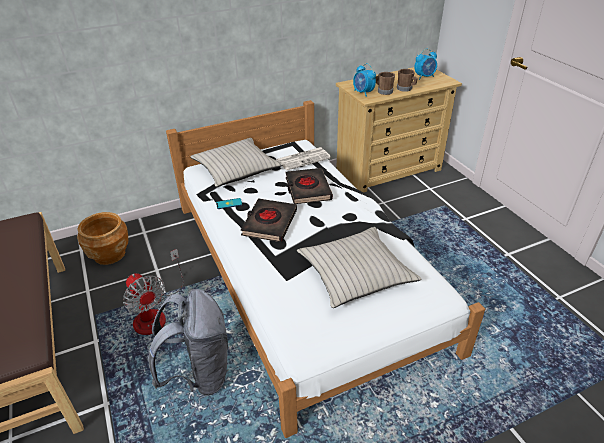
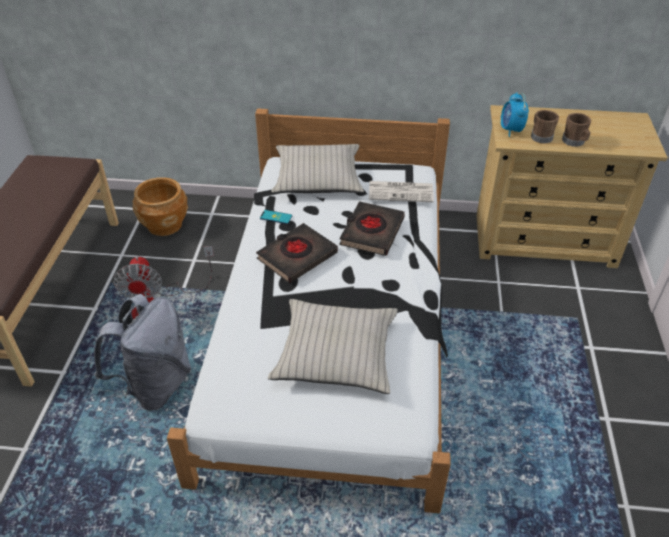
camera: 30 degrees right, 5 degrees up
alarm clock [415,49,437,80] -> none

